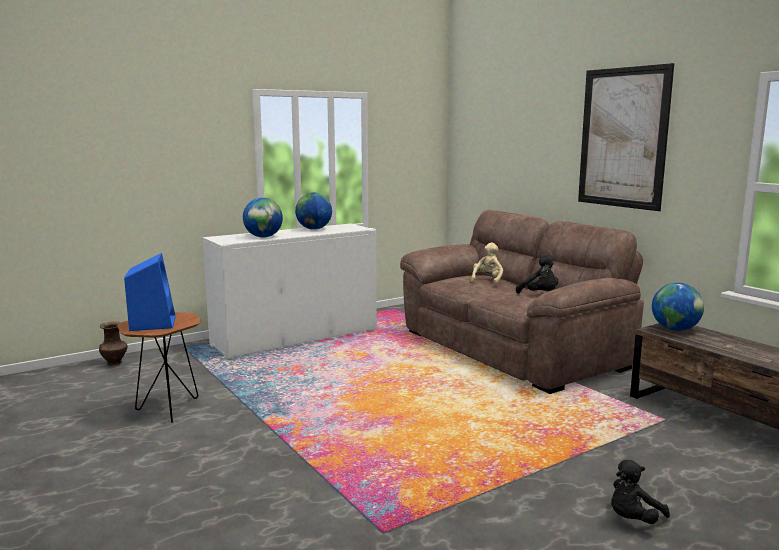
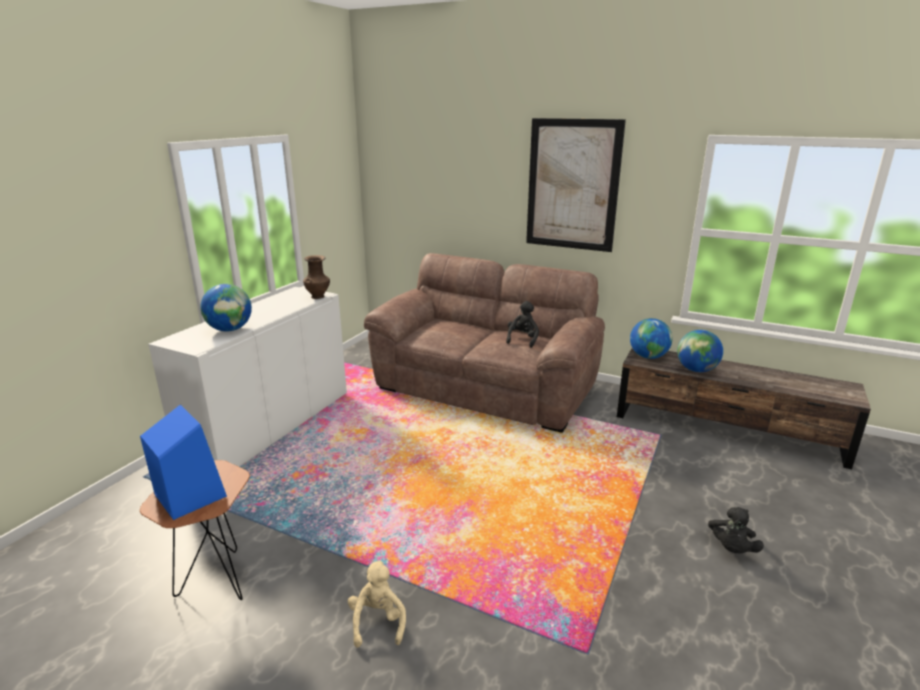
camera: 30 degrees left, 10 degrees up
brown vase [99,321,128,366] -> brown vase moved to [303,255,330,299]
globe [295,193,332,230] -> globe moved to [677,330,723,372]
beige plush toy [471,242,503,286] -> beige plush toy moved to [348,561,406,648]
black plush toy [516,255,558,294] -> black plush toy turned 90 degrees counterclockwise [506,301,539,348]

